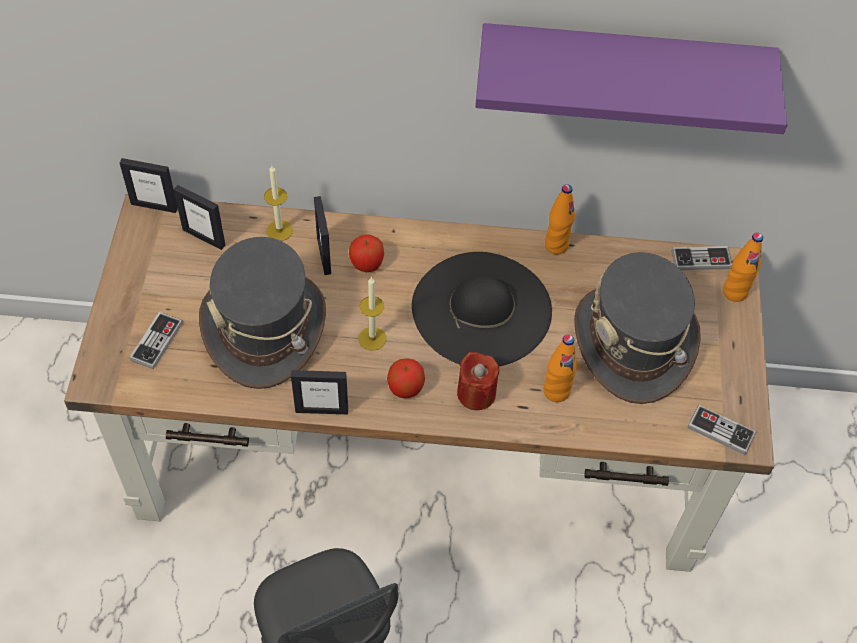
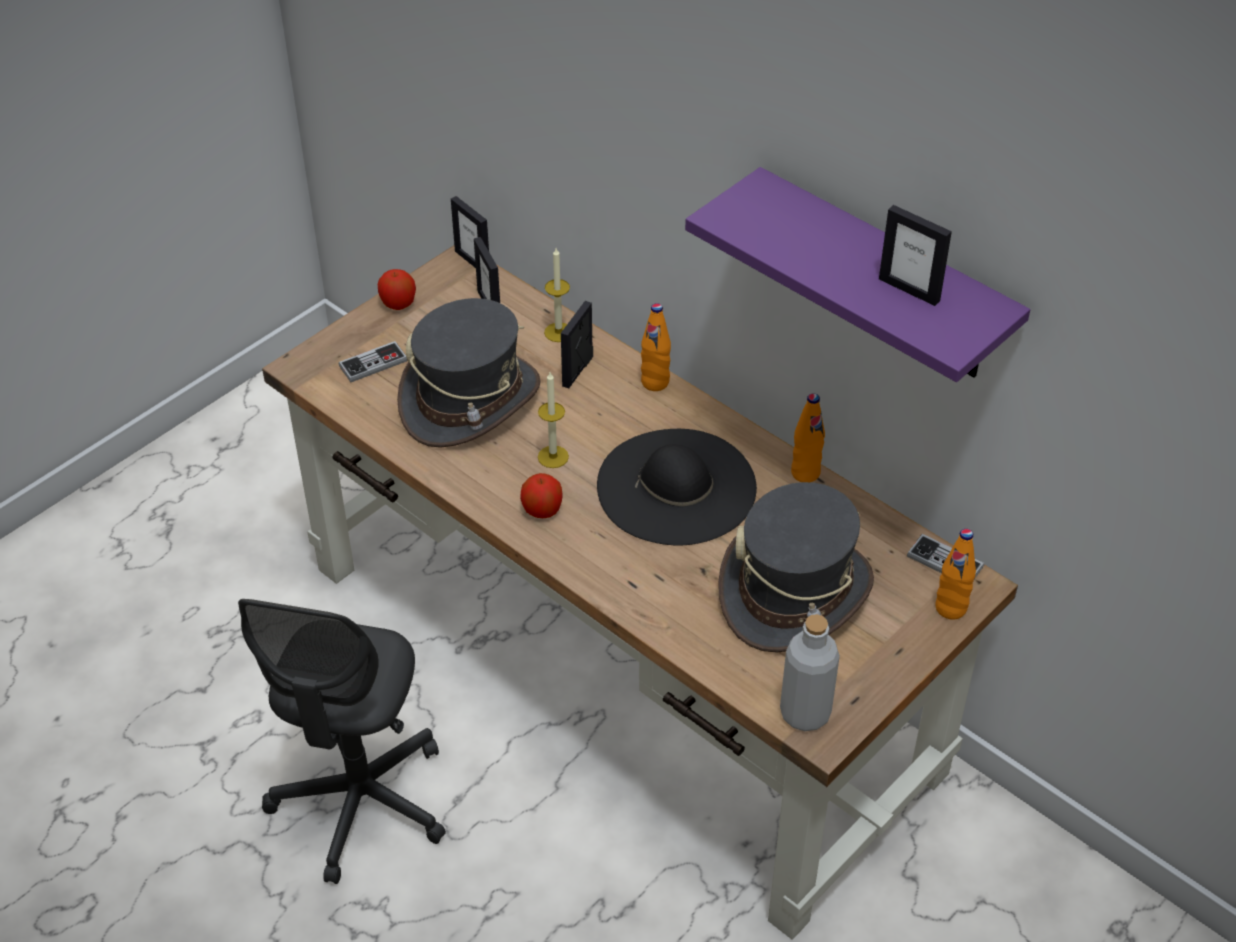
camera: 40 degrees right, 10 degrees down
picture frame [291,370,348,414] -> picture frame moved to [879,205,952,306]
apple [349,234,384,272] -> apple moved to [378,269,416,310]
red candle [457,352,499,410] -> none
orange bottle [544,335,577,402] -> orange bottle moved to [641,303,671,391]
game controller [687,405,756,455] -> grey bottle [780,614,840,731]

